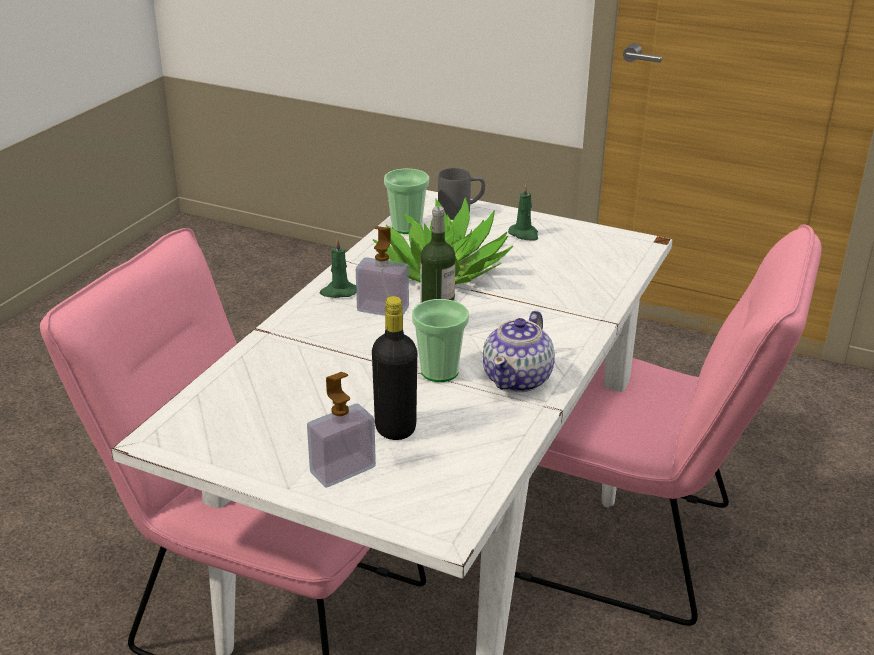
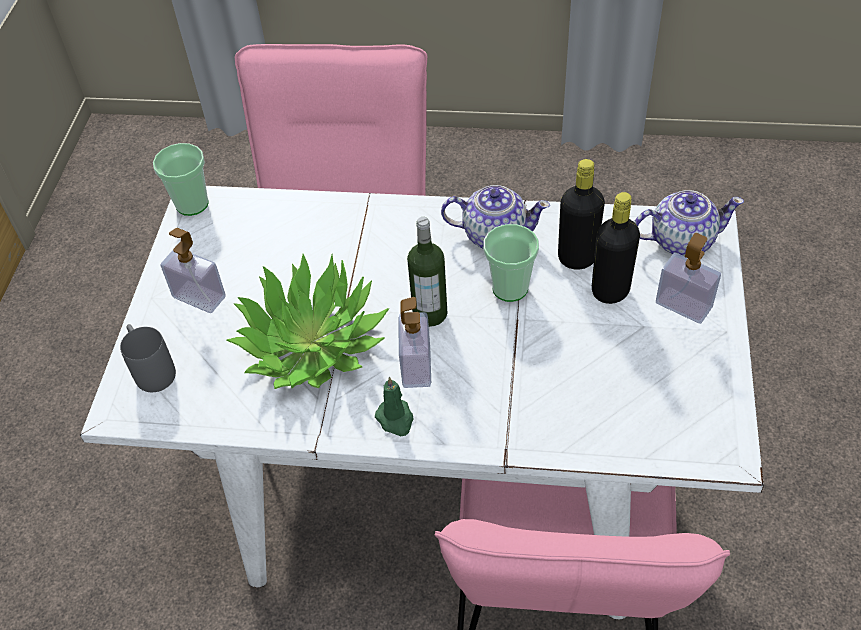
camera: 105 degrees left, 20 degrees up
cup [384,168,429,234] -> cup moved to [153,143,209,216]
green candle [508,184,538,241] -> soap dispenser [161,228,226,313]
none -> black bottle [558,159,605,270]
none -> teapot [634,190,744,256]

